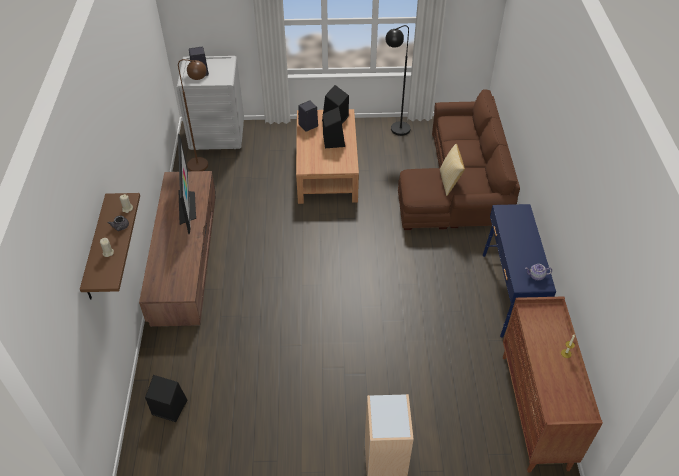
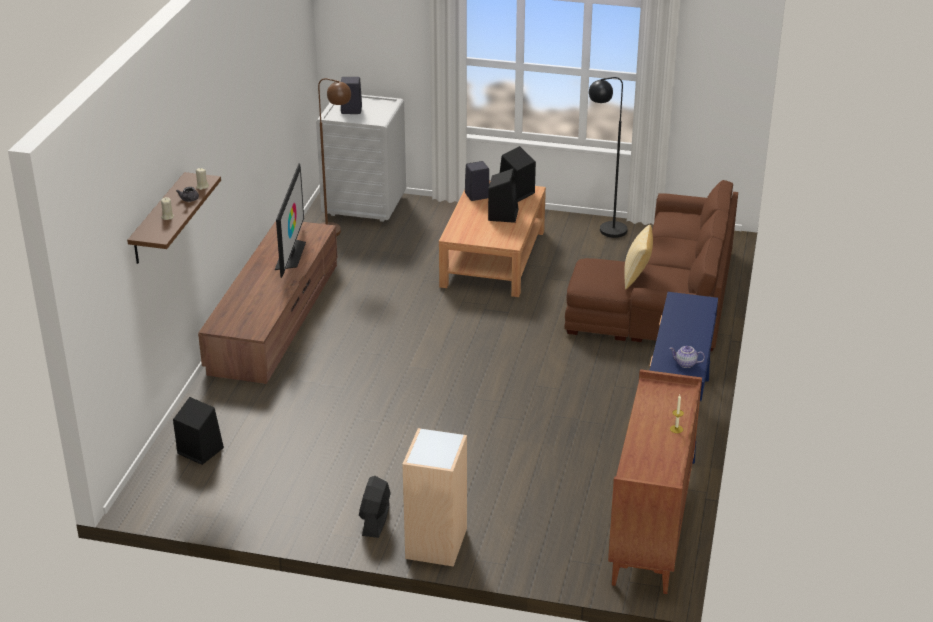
camera: 15 degrees right, 15 degrees down
none -> black fan [359,476,391,538]

